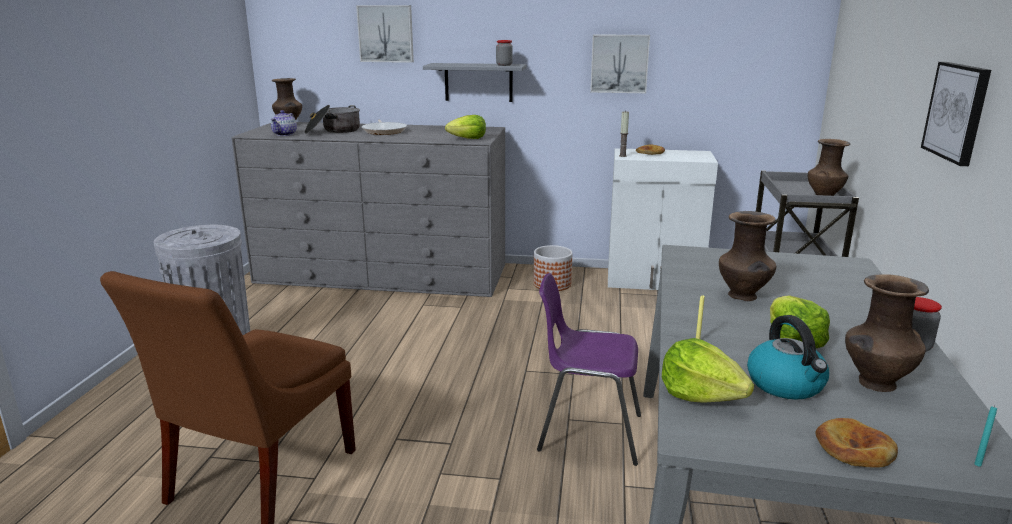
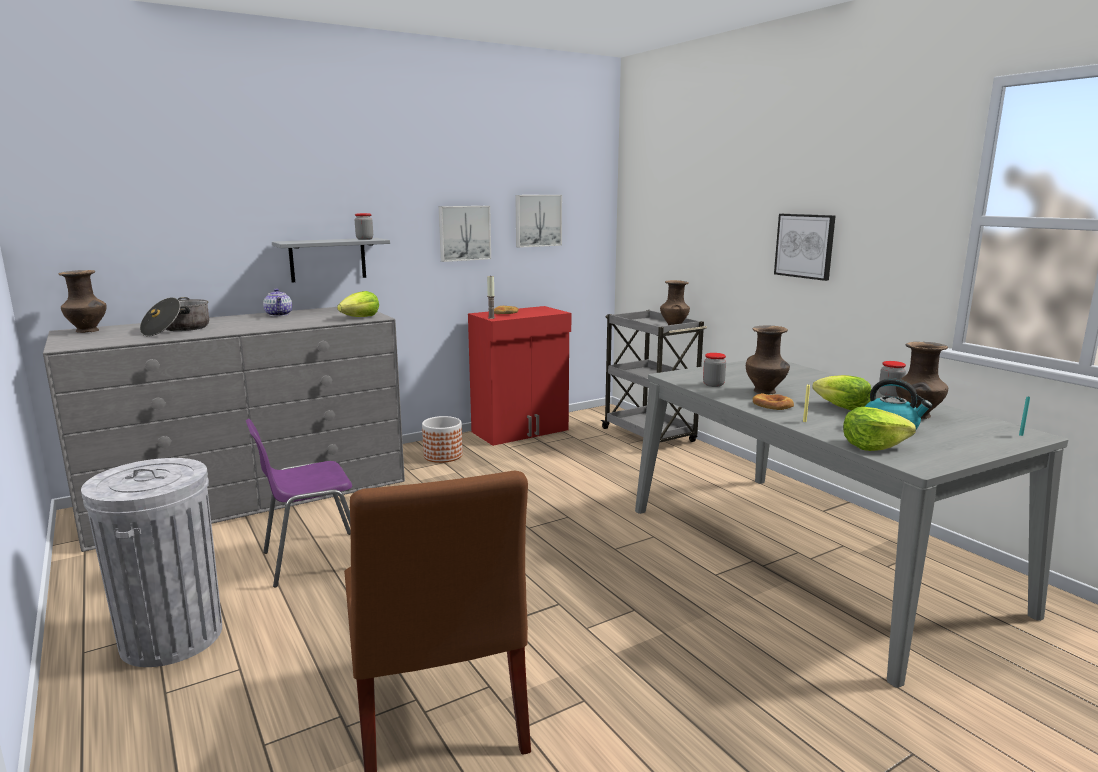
camera: 40 degrees left, 5 degrees down
teapot [271,110,297,136] -> teapot moved to [263,289,292,316]
picture [356,5,414,63] -> picture moved to [515,195,562,248]
frying pan [362,120,407,135] -> none
purple chair [537,273,641,466] -> purple chair moved to [245,419,352,588]
white cabinet [608,148,718,290] -> red cabinet [468,306,571,446]
bread [815,418,898,468] -> bread moved to [753,393,794,410]
none -> jar [703,353,726,387]

